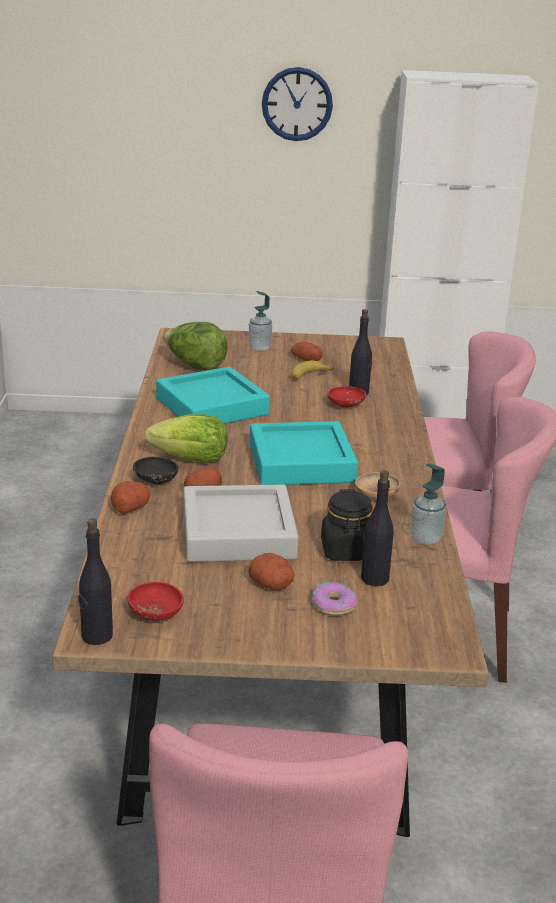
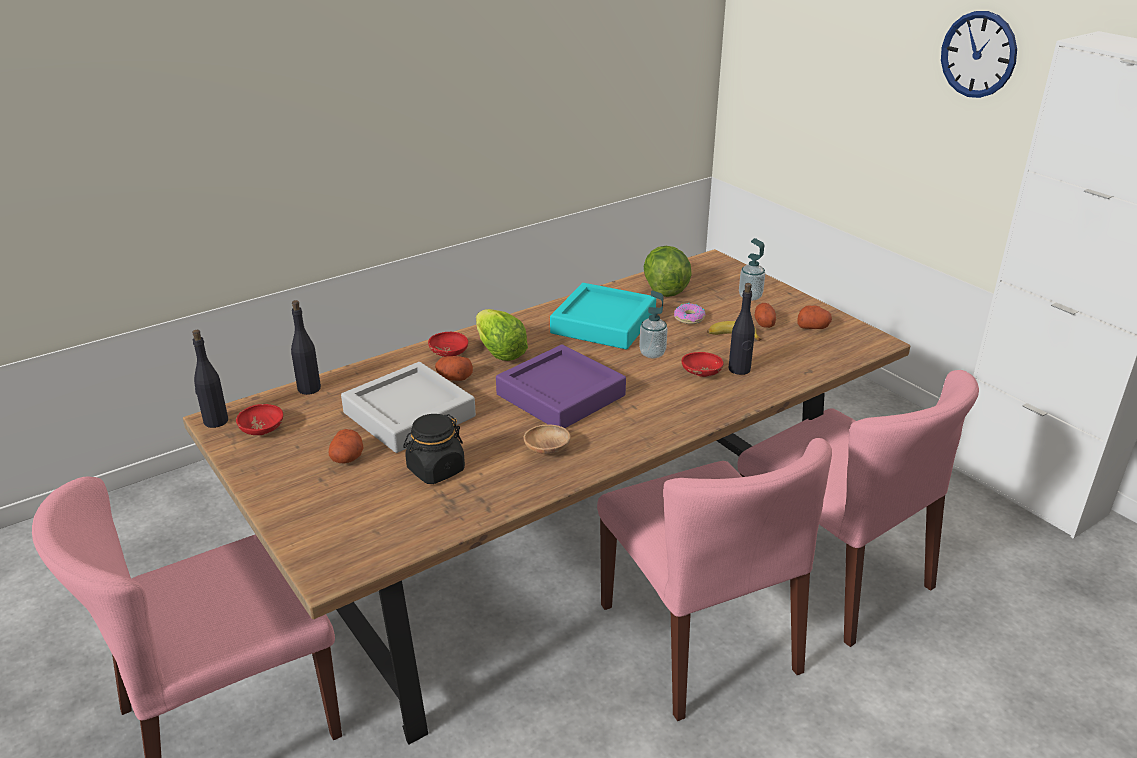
camera: 55 degrees right, 5 degrees up
potato [111,481,150,514] -> potato moved to [797,305,832,329]
black bowl [133,457,178,484] -> red bowl [428,332,468,357]
turquoise tray [250,421,358,485] -> purple tray [496,344,626,428]
donut [311,582,357,616] -> donut moved to [674,303,706,324]
black bottle [361,470,393,586] -> black bottle moved to [291,300,321,395]
soap dispenser [410,464,446,545] -> soap dispenser moved to [639,291,668,358]

